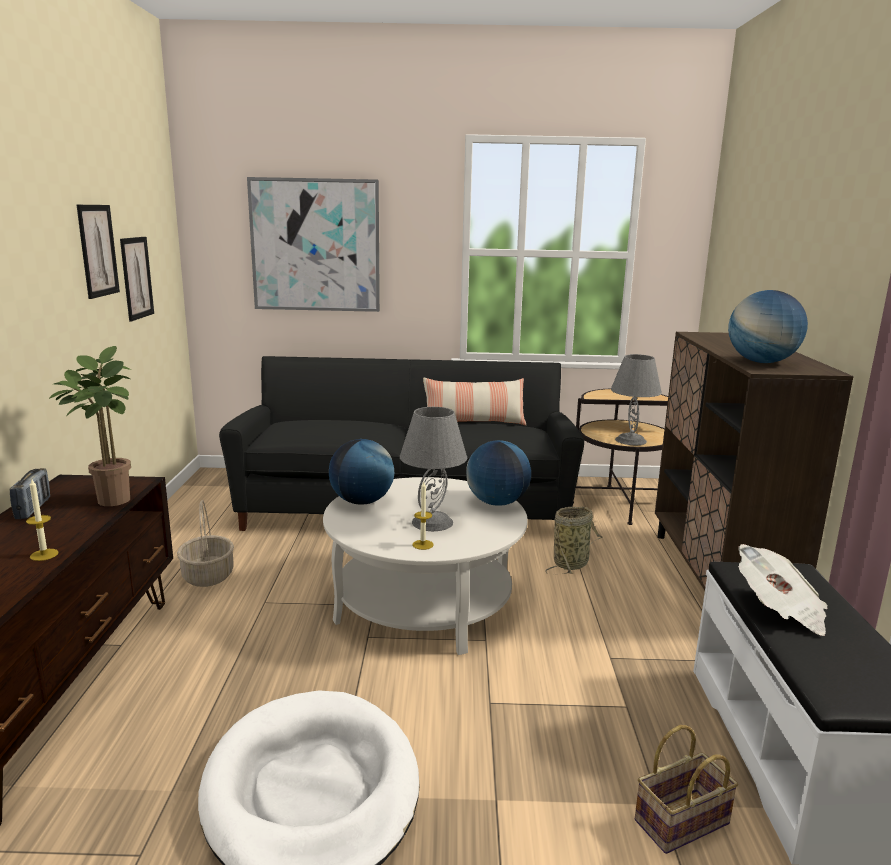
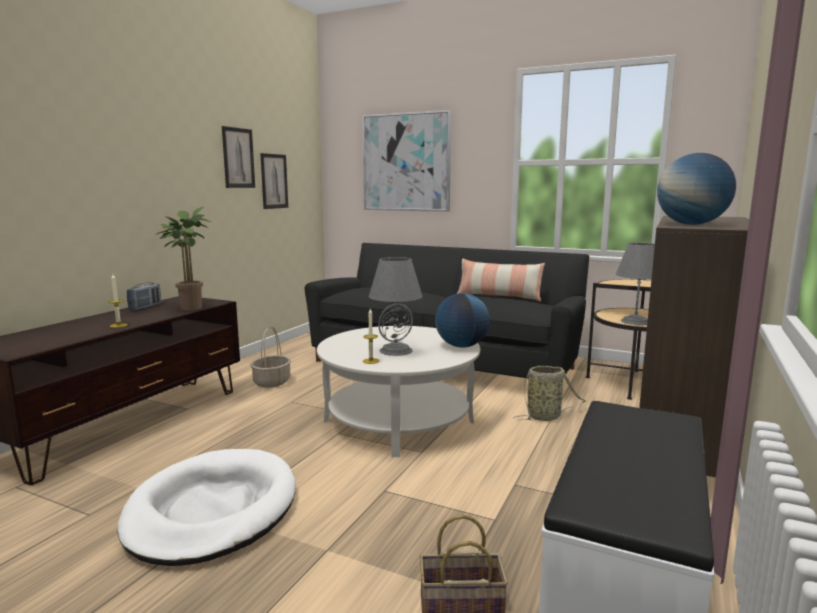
camera: 25 degrees right, 5 degrees down
globe [329,439,394,505] -> none
newspaper [738,544,828,636] -> none

